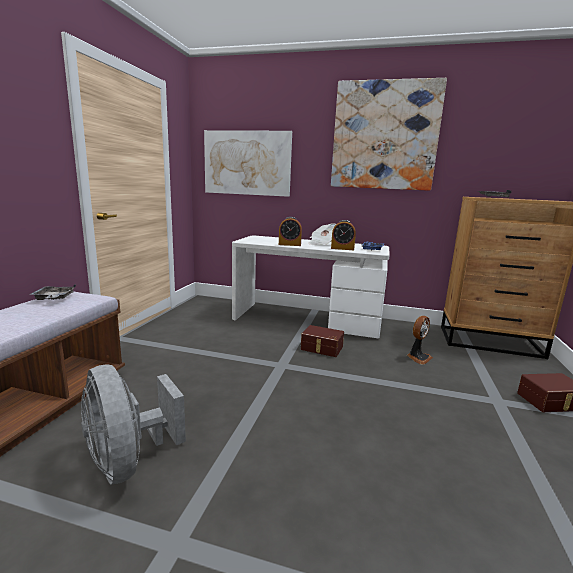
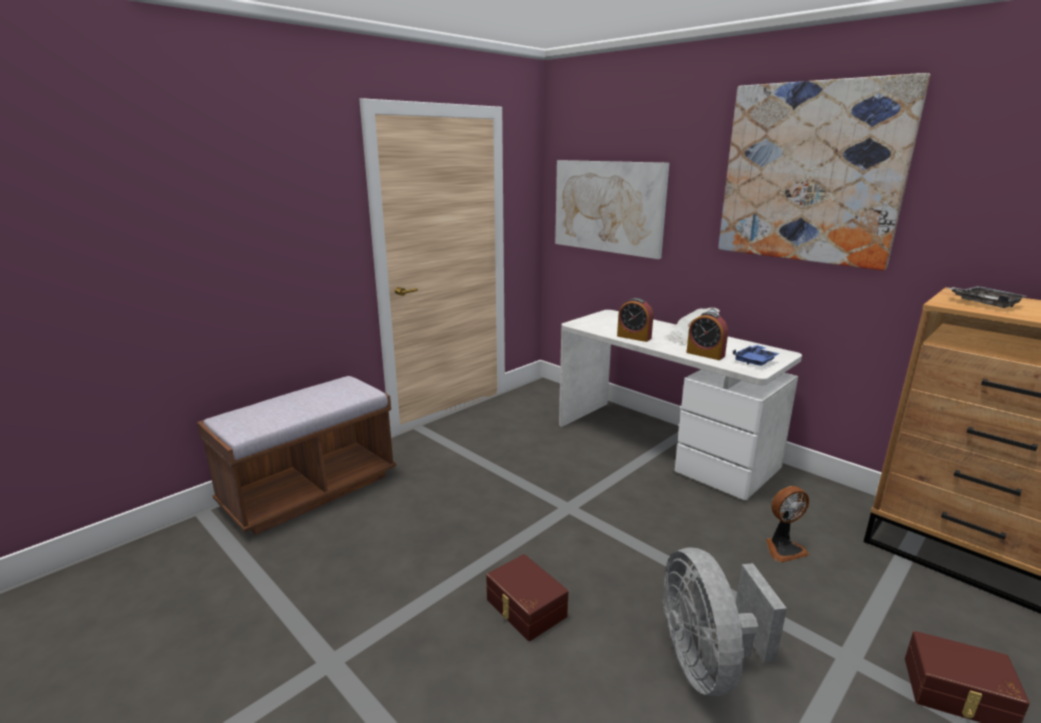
camera: 30 degrees right, 5 degrees up
grey tray [29,284,76,300] -> none
grey fan [81,364,186,485] -> grey fan moved to [663,547,787,696]
brown storage box [301,325,344,357] -> brown storage box moved to [486,554,568,641]

